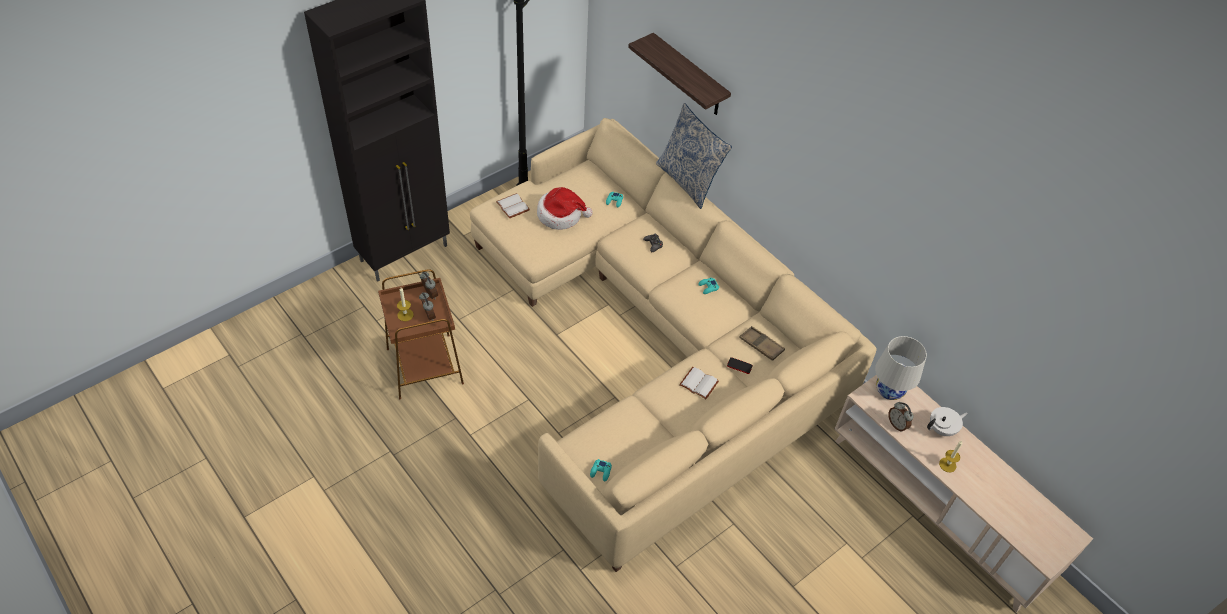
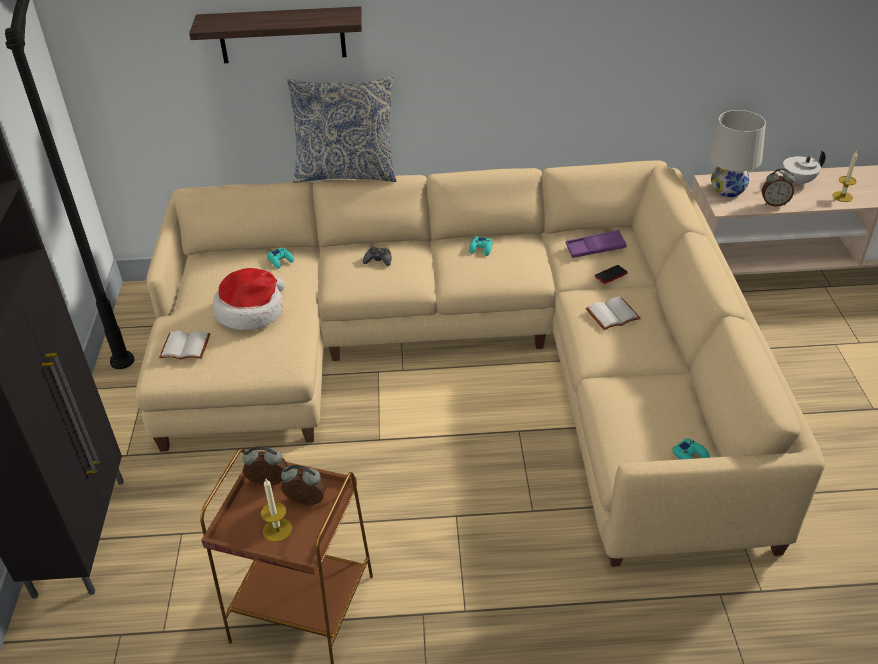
camera: 50 degrees left, 10 degrees down
brown tray [739,326,785,361] -> purple tray [566,230,627,258]
white teapot [927,407,968,436] -> white teapot turned 120 degrees counterclockwise [778,150,826,186]

